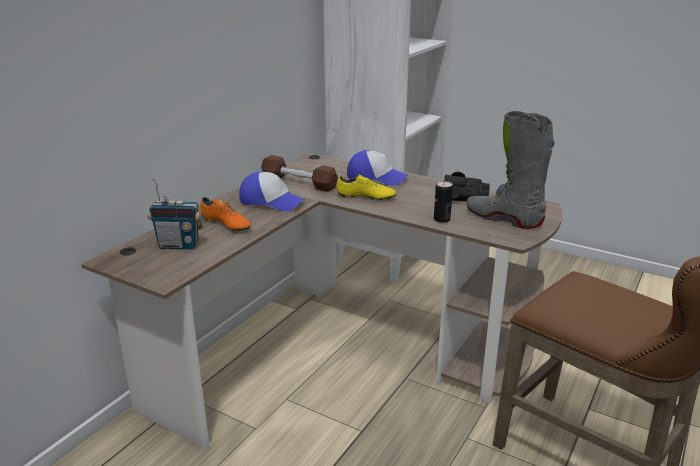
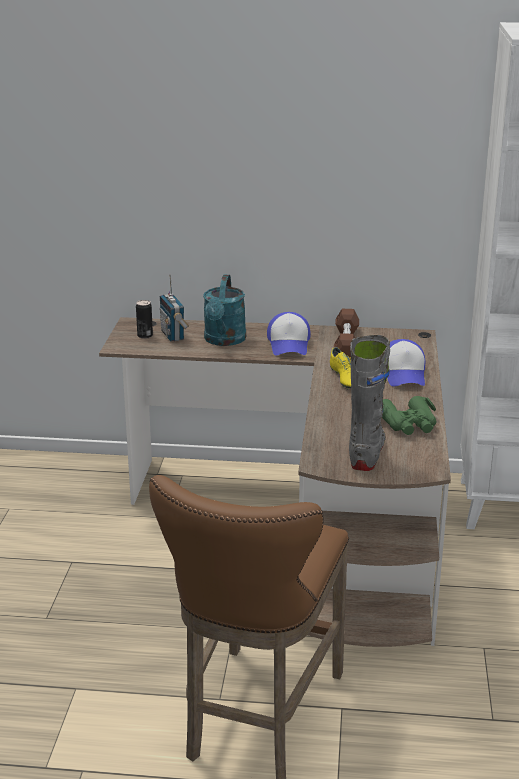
camera: 65 degrees right, 0 degrees up
orange shoe [201,197,251,232] -> turquoise watering can [203,275,246,346]
can [434,181,453,223] -> can moved to [136,300,153,339]
black binoculars [444,172,490,201] -> green binoculars [382,396,436,435]

